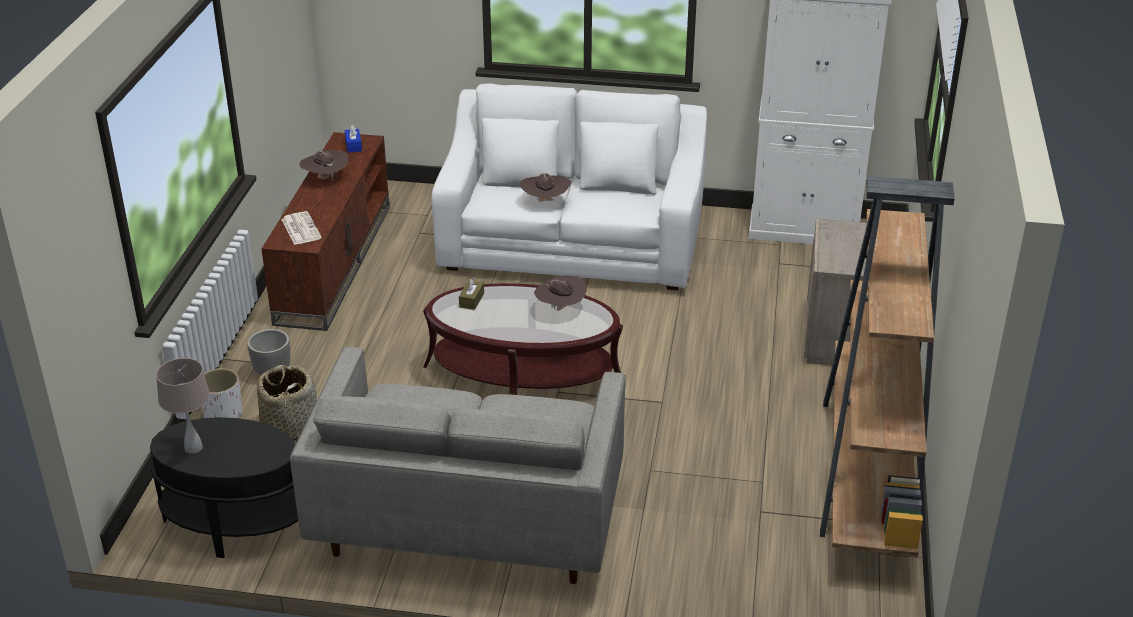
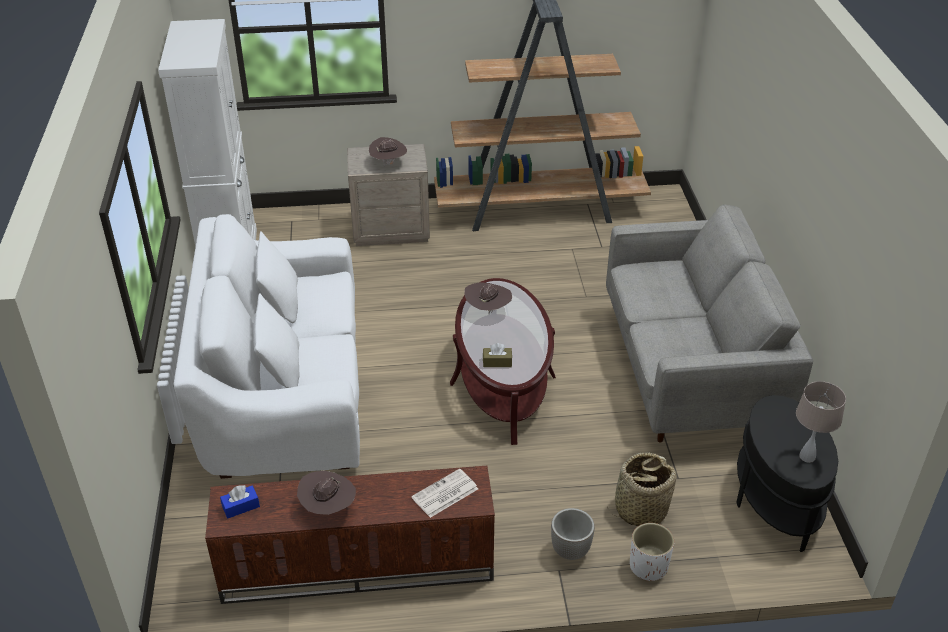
camera: 105 degrees left, 5 degrees up
brown hat [519,173,571,201] -> brown hat moved to [369,137,407,166]

